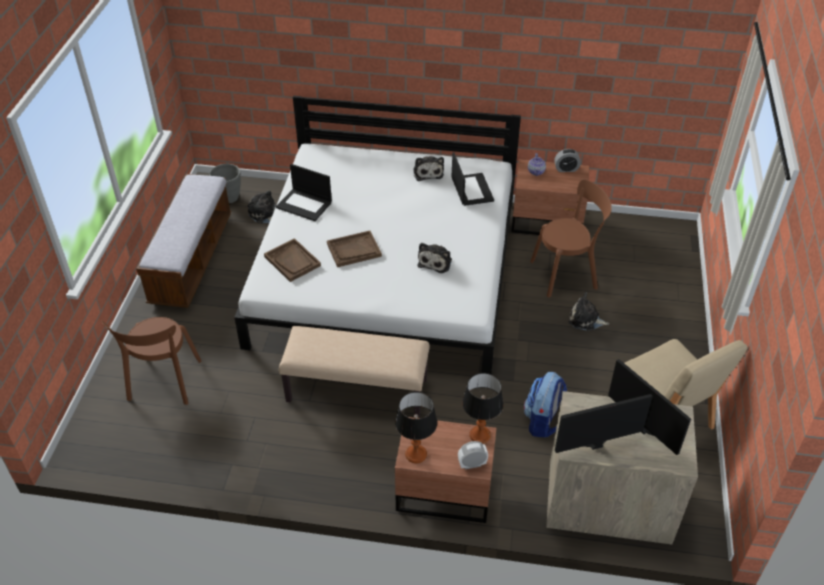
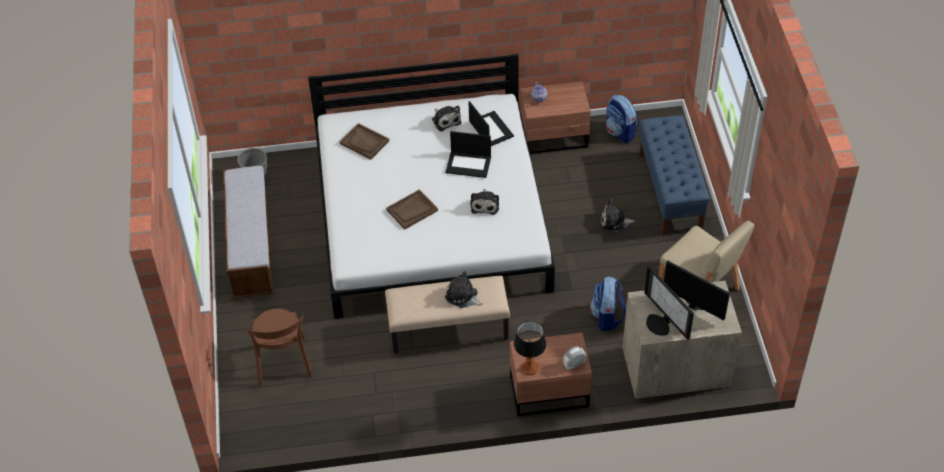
camera: 15 degrees left, 5 degrees up
plush toy [248,190,276,223] -> plush toy moved to [445,271,482,308]
brown tray [264,238,321,282] -> brown tray moved to [340,123,389,160]
laptop [276,164,332,221] -> laptop moved to [446,131,491,178]
table lamp [462,373,504,444] -> none
brown chair [530,179,612,297] -> none
alarm clock [554,149,581,172] -> none
monitor [555,394,653,453] -> monitor turned 90 degrees counterclockwise [644,266,694,340]
none -> backpack [606,95,639,143]
none -> blue bench [639,116,710,236]

